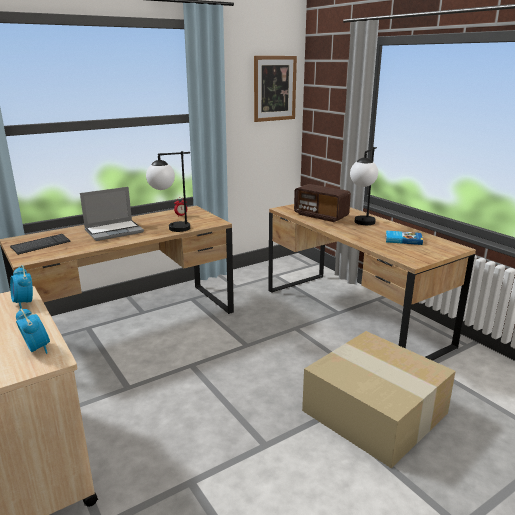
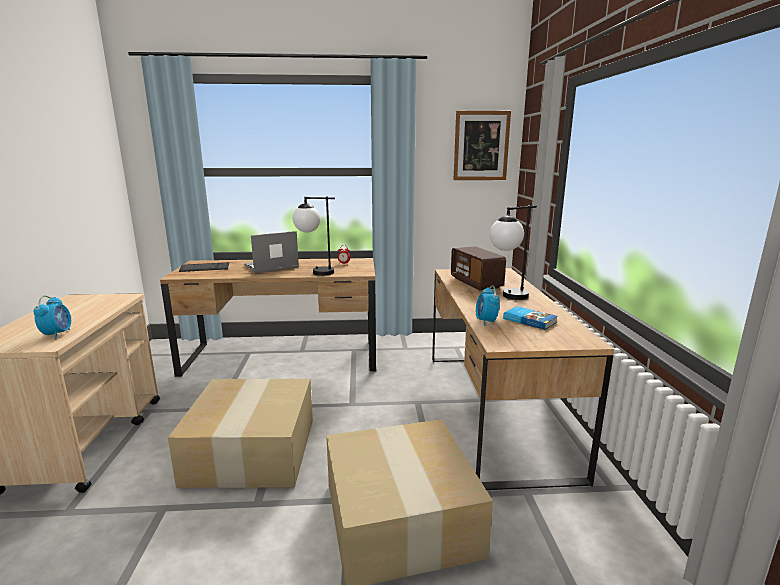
camera: 30 degrees right, 5 degrees down
alarm clock [10,265,33,308] -> alarm clock moved to [476,285,500,326]
laptop [80,187,144,241] -> laptop turned 150 degrees clockwise [244,231,299,273]
none -> cardboard box [168,379,313,488]

